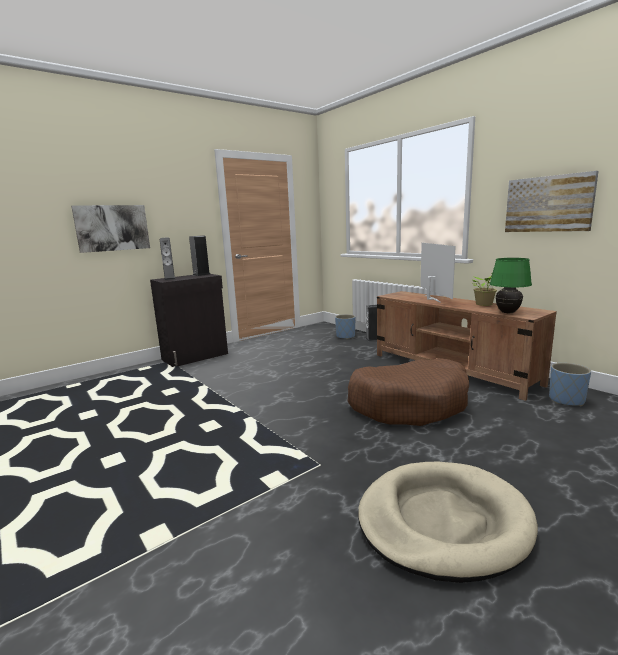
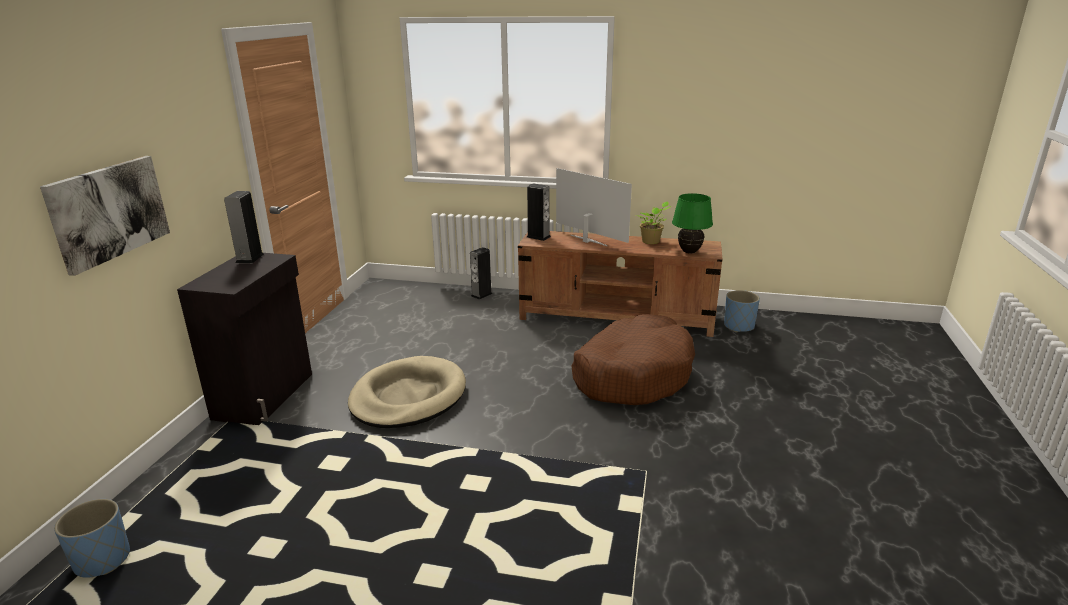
camera: 40 degrees left, 10 degrees up
speaker [160,237,176,280] -> speaker moved to [527,183,551,241]
blue planter [335,314,355,339] -> blue planter moved to [54,499,130,578]
beige dog bed [358,462,538,583] -> beige dog bed moved to [348,356,466,428]
picture [505,171,599,232] -> none

